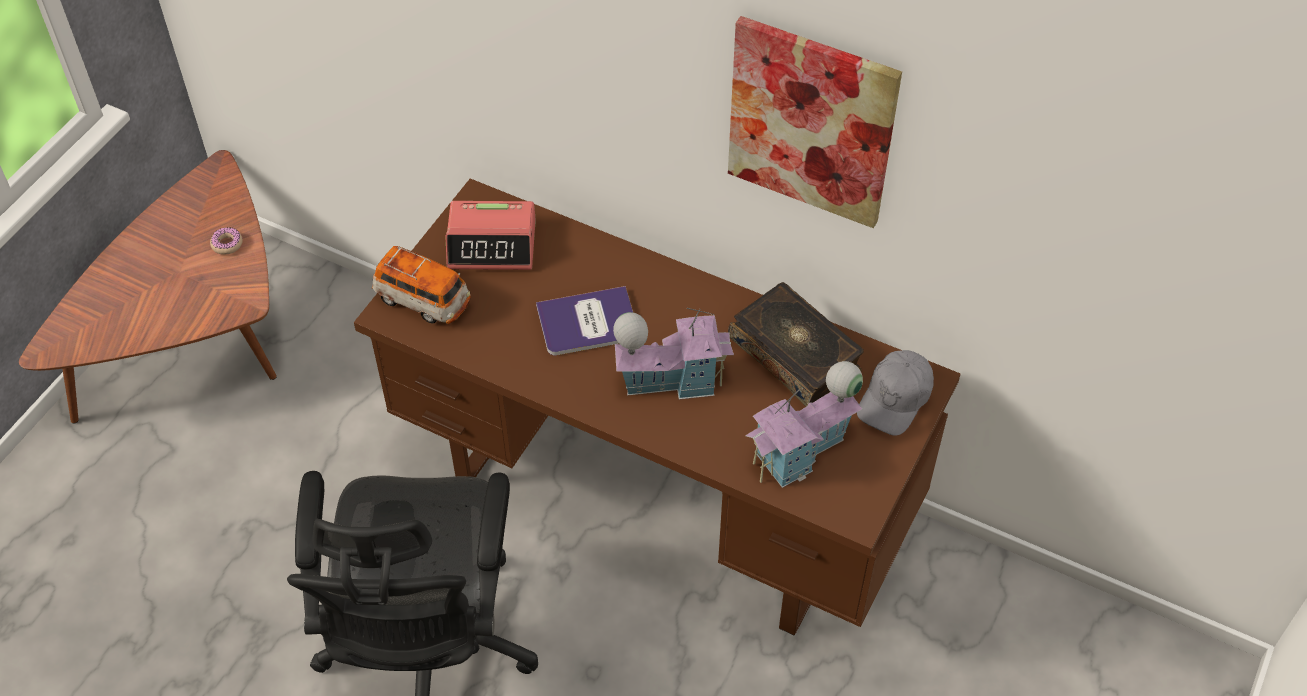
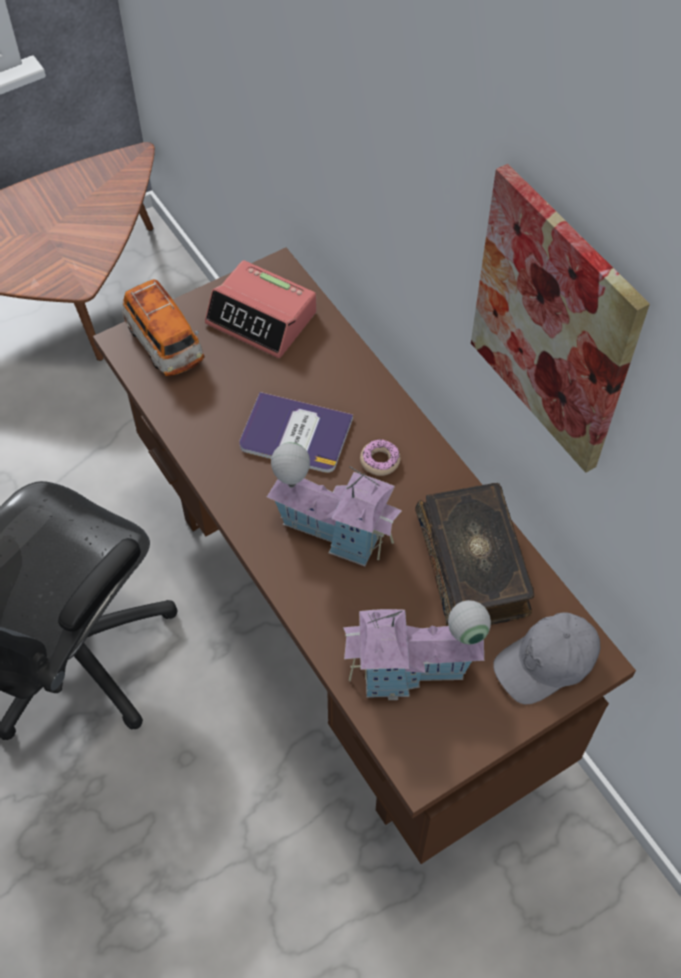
camera: 30 degrees right, 5 degrees up
donut [210,228,243,254] -> donut moved to [360,439,400,476]

